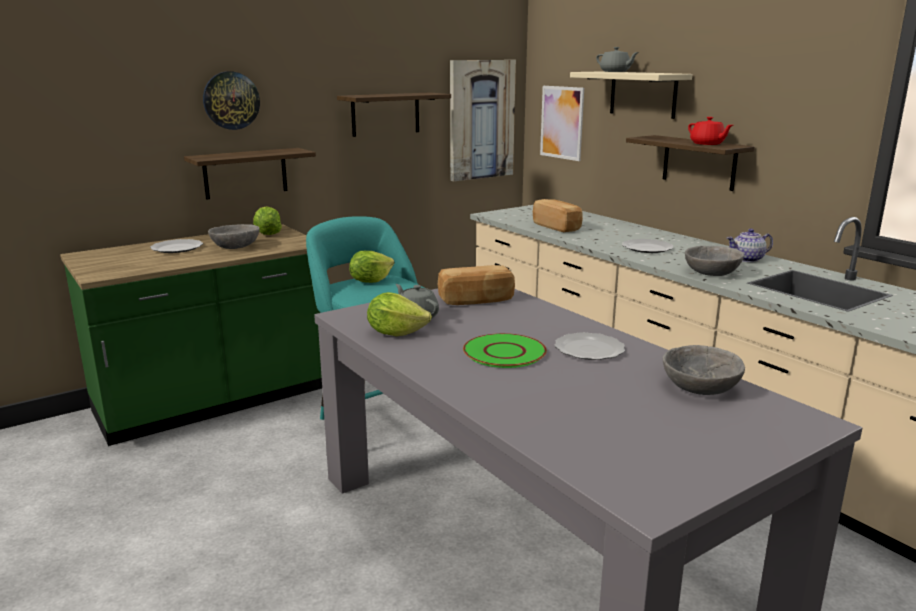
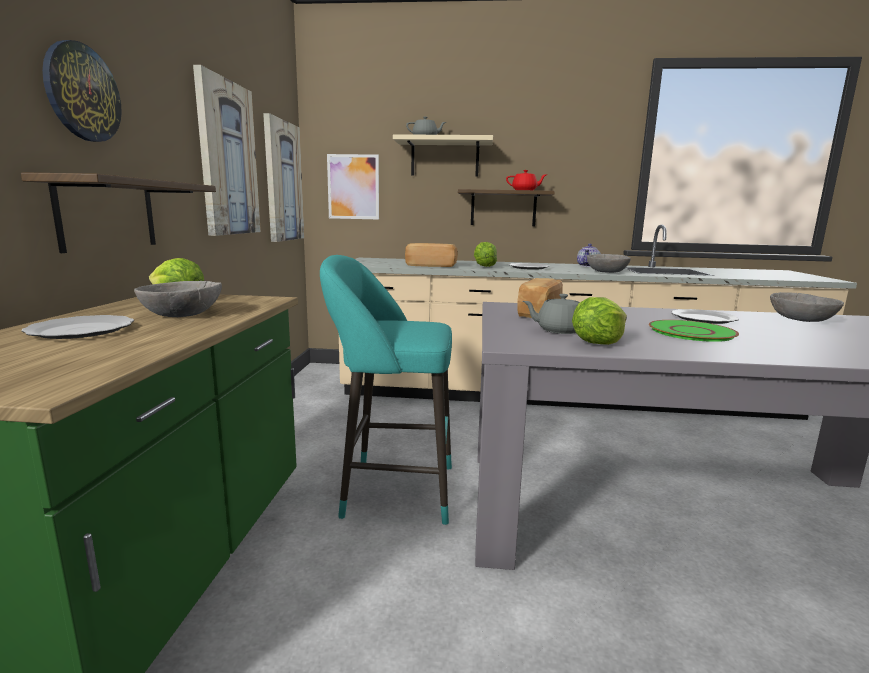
camera: 50 degrees left, 5 degrees down
shelf [337,93,451,137] -> picture [193,65,261,236]
lettuce [349,251,394,283] -> lettuce moved to [474,242,497,267]

